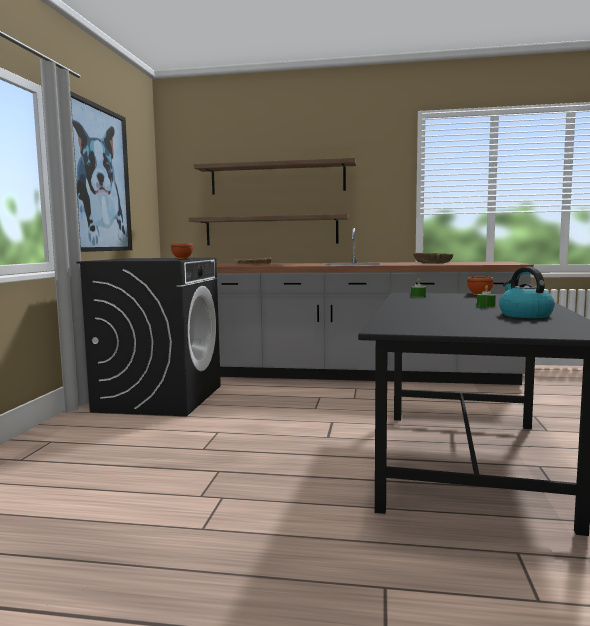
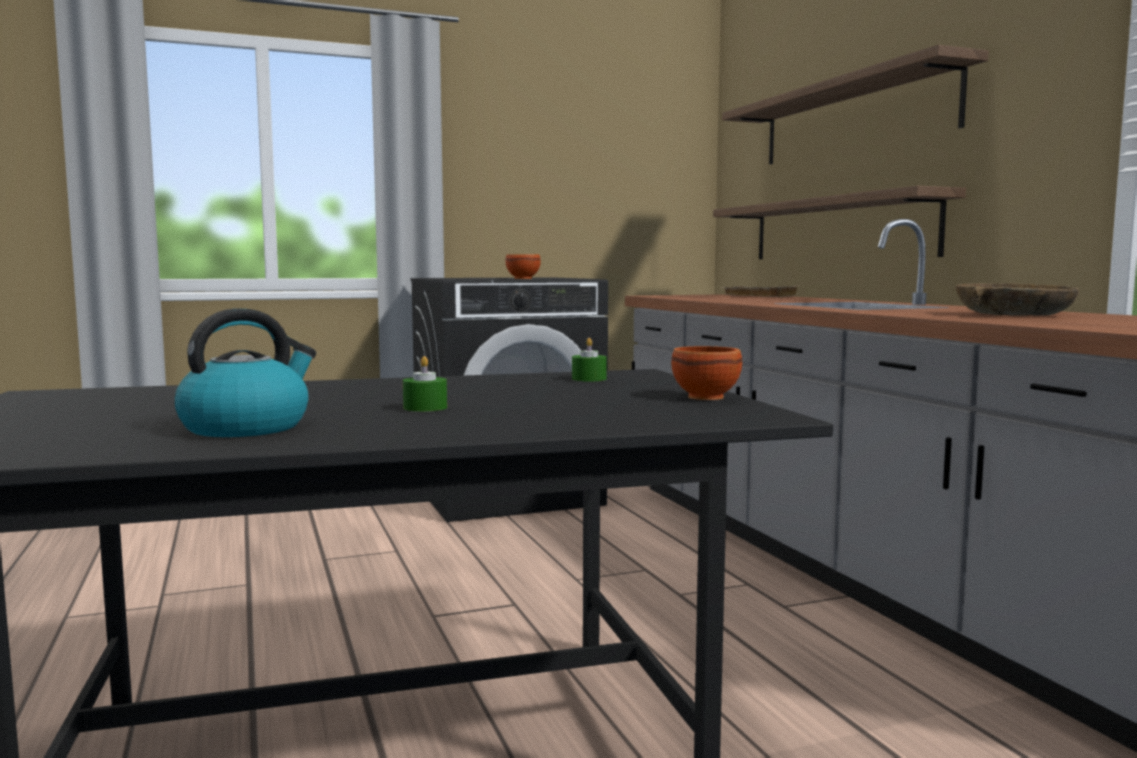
camera: 60 degrees right, 0 degrees up
picture [70,91,132,252] -> none

